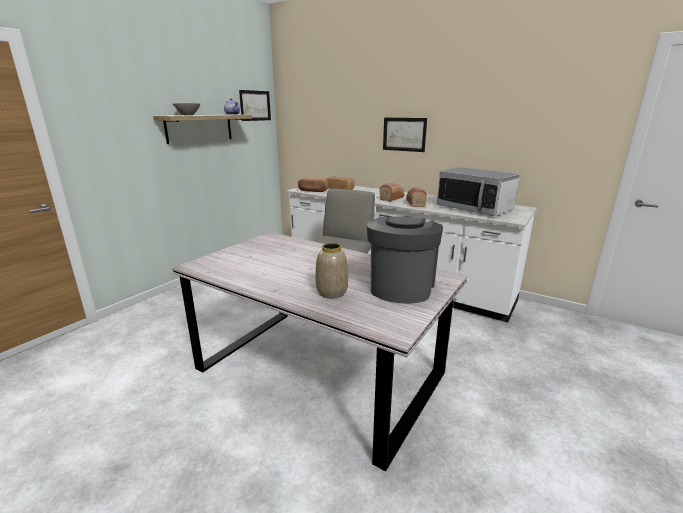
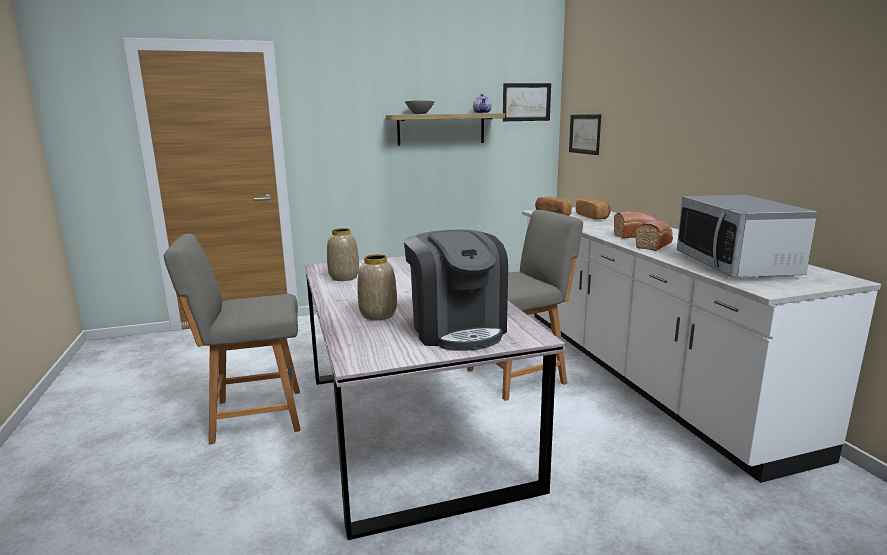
camera: 40 degrees right, 5 degrees down
coffee machine [367,216,443,304] -> coffee machine turned 105 degrees clockwise [404,230,508,351]
picture [383,118,427,152] -> picture moved to [569,114,601,155]
none -> grey chair [164,234,300,444]
none -> vase [327,228,359,281]

